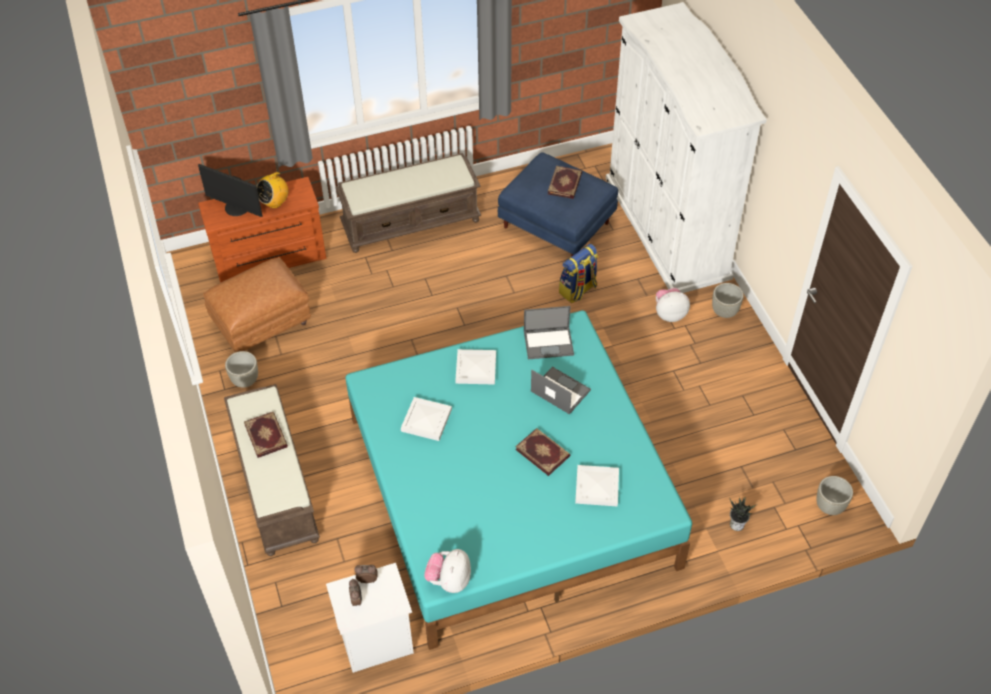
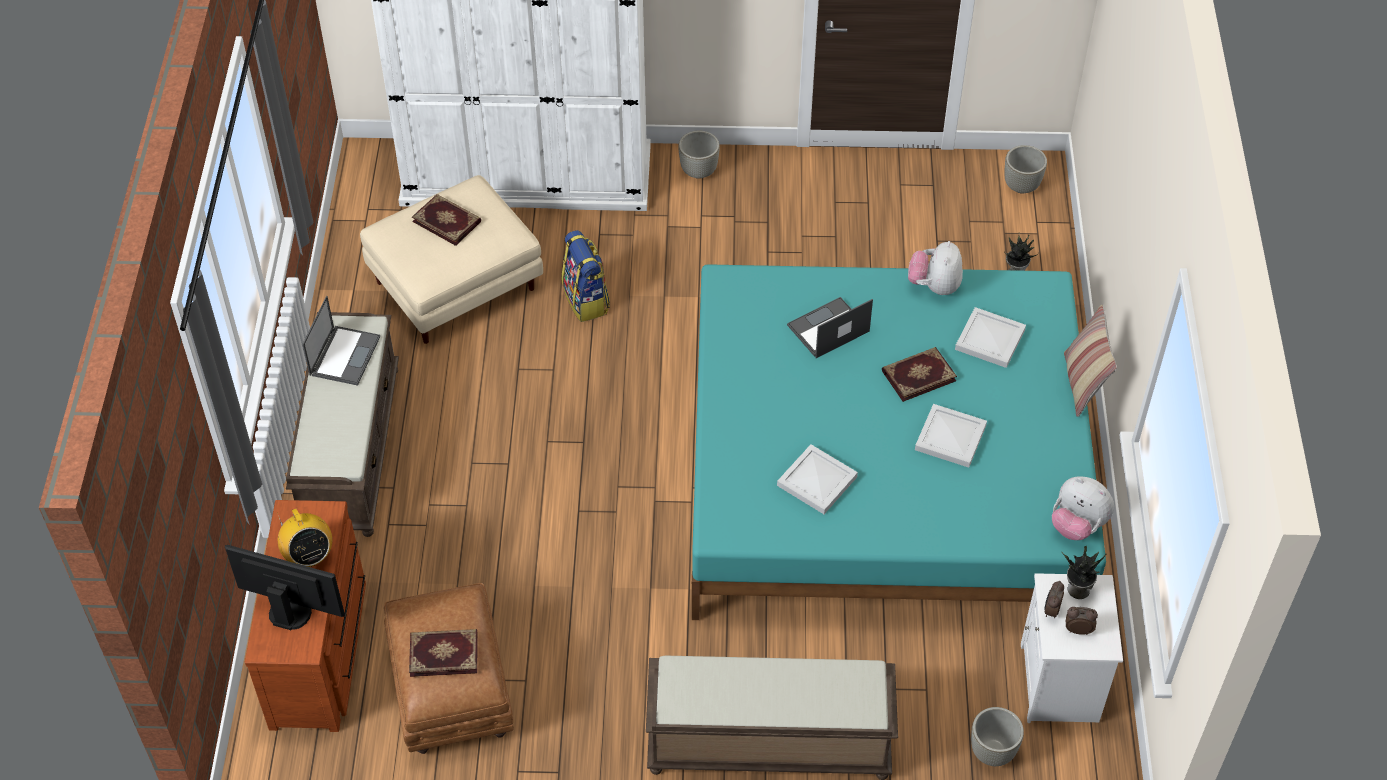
camera: 70 degrees left, 0 degrees up
monitor [198,164,263,217] -> monitor turned 120 degrees counterclockwise [225,545,345,630]
grey planter [225,351,258,387] -> grey planter moved to [971,707,1024,766]
book [244,412,288,458] -> book moved to [409,629,478,677]
white tray [455,349,496,385] -> white tray moved to [915,404,987,468]
blue ottoman [498,152,618,257] -> beige ottoman [360,175,543,344]
laptop [524,306,574,359] -> laptop moved to [302,296,380,386]
plush toy [656,288,690,322] -> plush toy moved to [908,241,963,295]
none -> potted plant [1061,546,1106,599]
none -> pillow [1064,304,1117,417]

